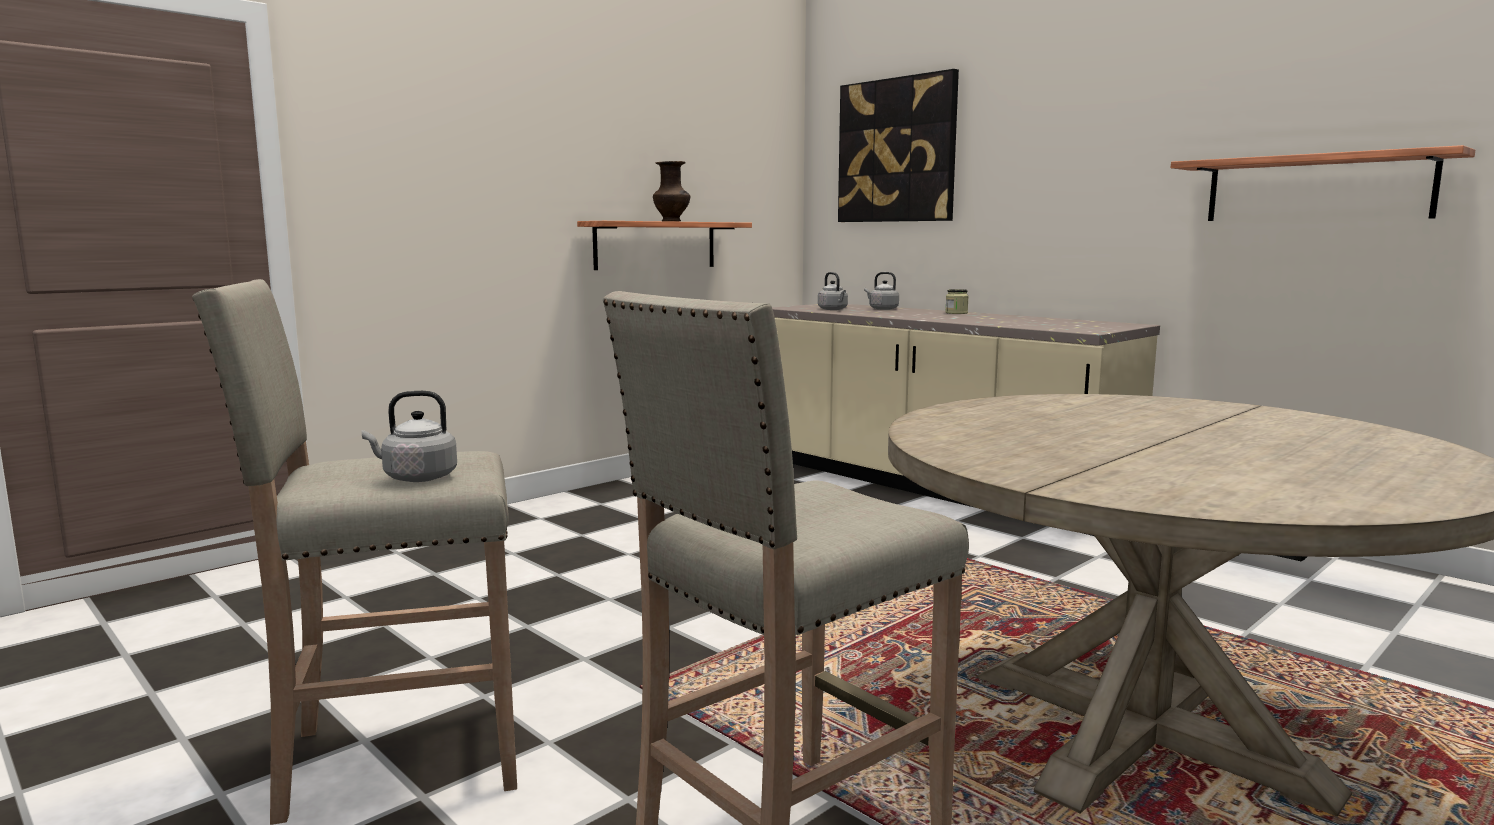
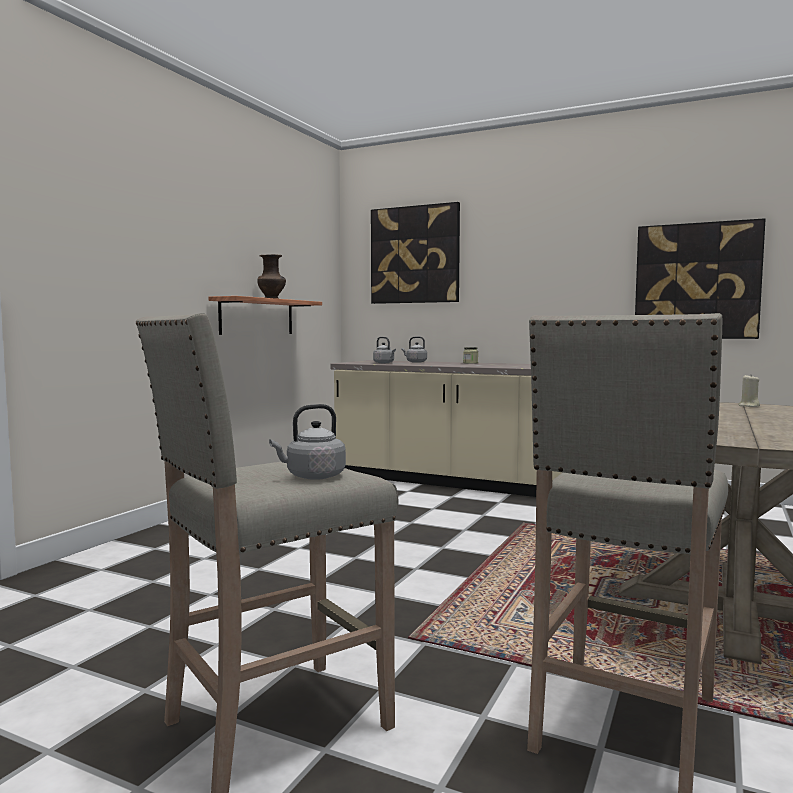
camera: 20 degrees left, 5 degrees down
shelf [1171,145,1475,221] -> picture [635,218,766,339]
none -> beige candle [738,375,760,407]

